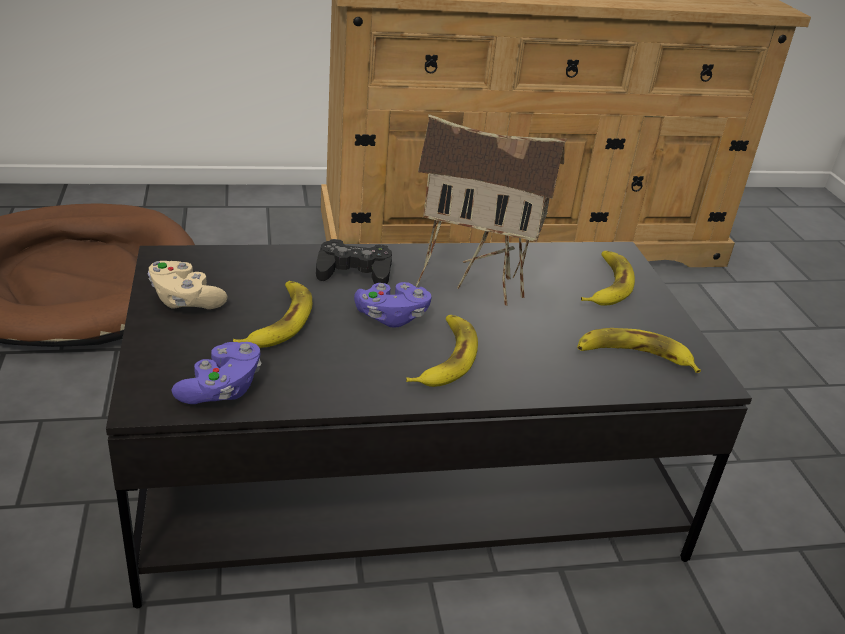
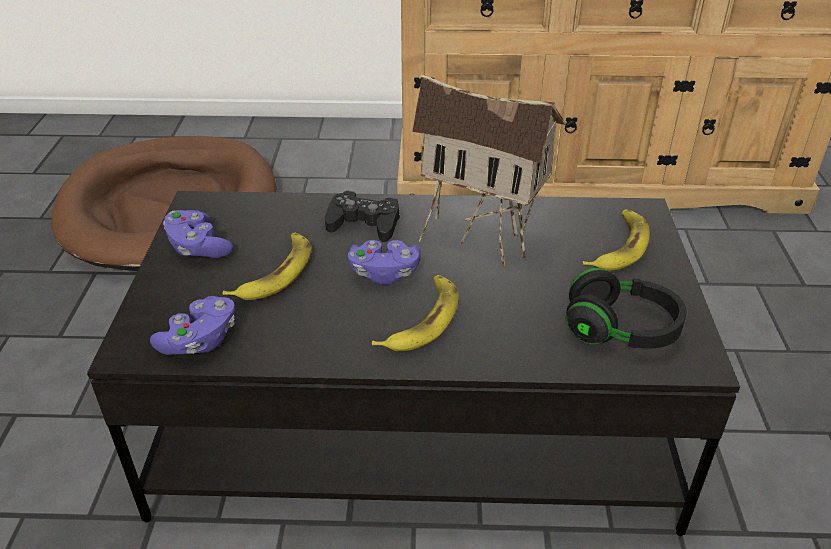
camera: 15 degrees right, 5 degrees up
beige game controller [147,261,228,309] -> purple game controller [163,210,233,258]
banana [577,328,701,373] -> black headphones [566,268,687,348]

